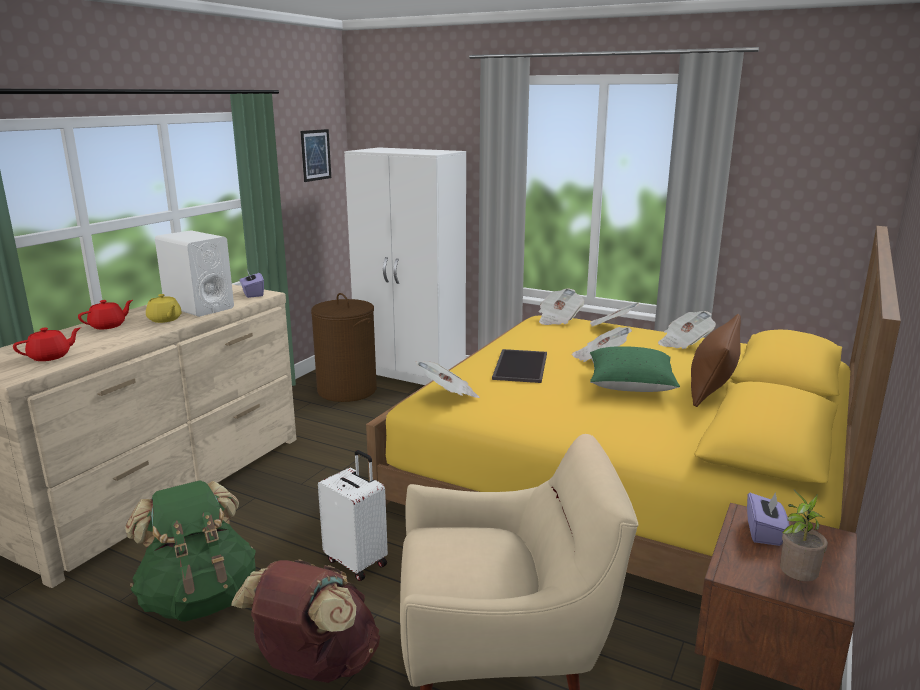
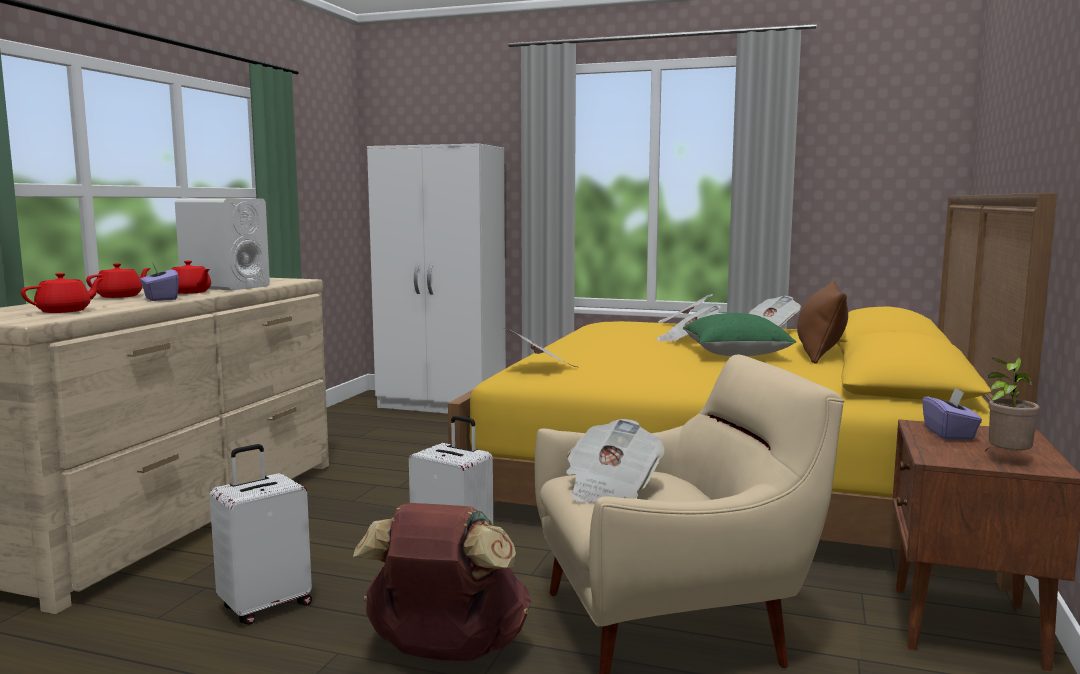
camera: 10 degrees left, 10 degrees down
green backpack [125,480,256,622] -> white suitcase [209,444,312,625]
yellow teapot [146,294,182,323] -> red teapot [172,261,211,294]
purple tissue box [240,270,264,298] -> purple tissue box moved to [140,262,179,301]
picture [301,129,331,182] -> none
brown laundry basket [311,293,377,402] -> none
tray [492,349,547,383] -> none
newspaper [538,289,584,325] -> newspaper moved to [566,419,665,503]

